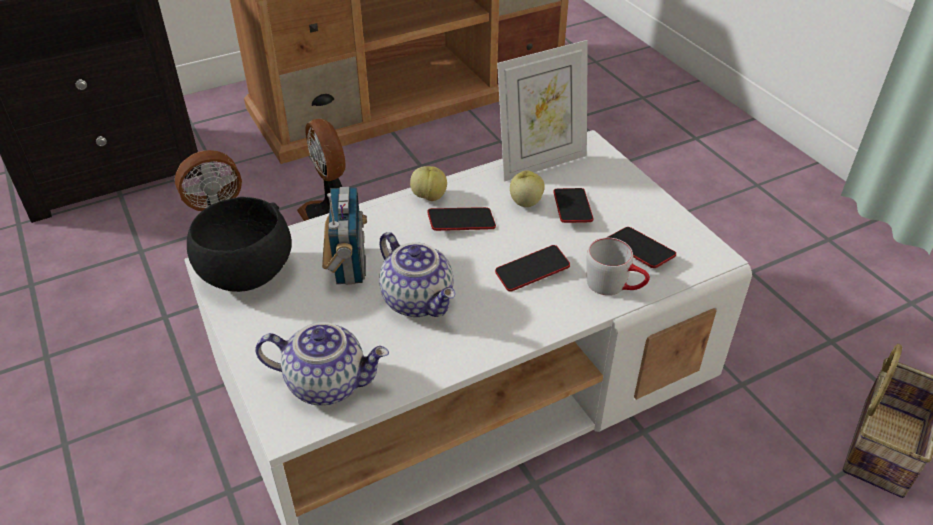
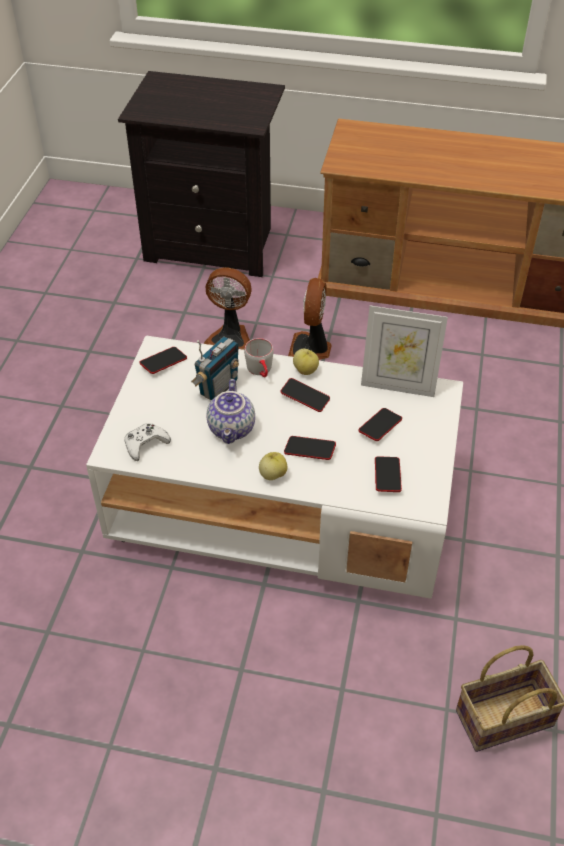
camera: 40 degrees right, 5 degrees up
black bowl [187,197,292,292] -> phone [140,347,187,374]
teapot [256,322,389,405] -> white game controller [124,423,171,461]
apple [510,171,545,207] -> apple moved to [259,452,287,480]
grey mug [587,238,650,295] -> grey mug moved to [244,338,274,377]

